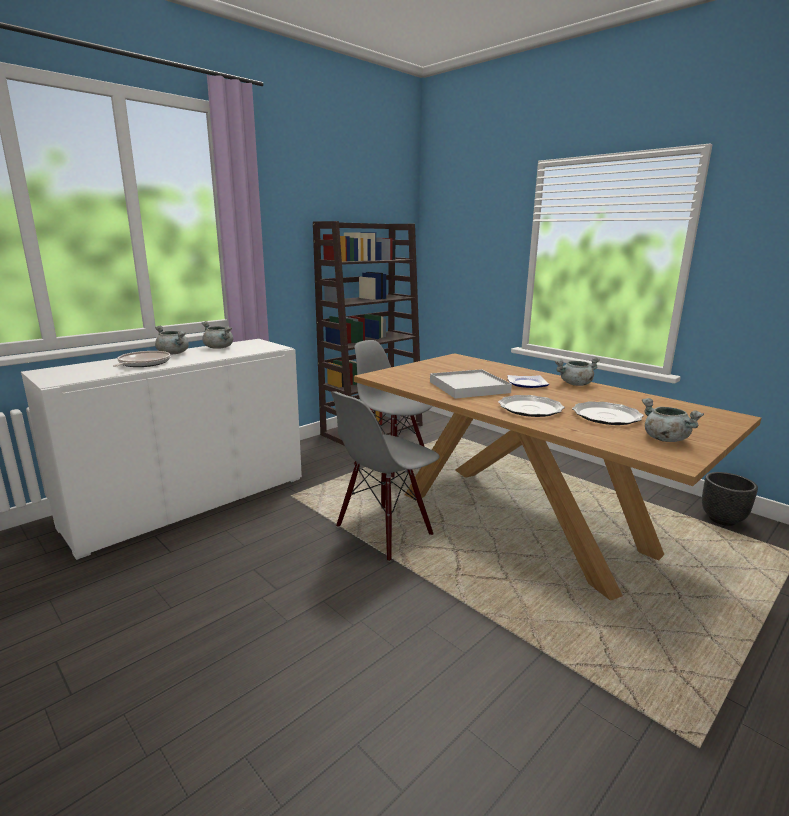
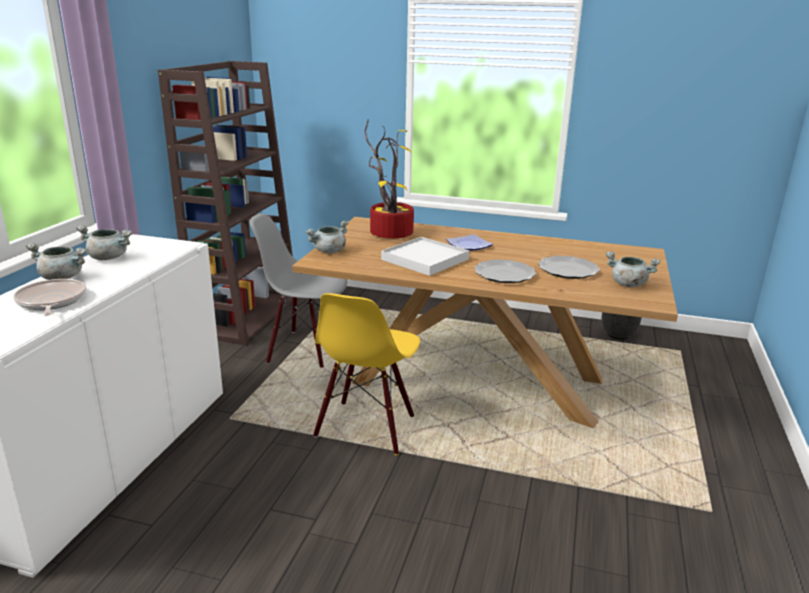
camera: 30 degrees left, 5 degrees up
grey chair [331,391,440,562] -> yellow chair [313,293,420,455]
grey cooking pot [555,357,600,386] -> grey cooking pot moved to [306,221,349,254]
none -> potted plant [364,119,414,239]

